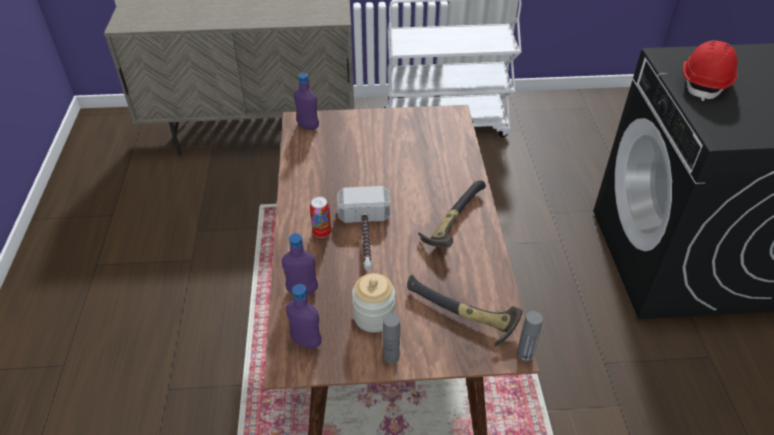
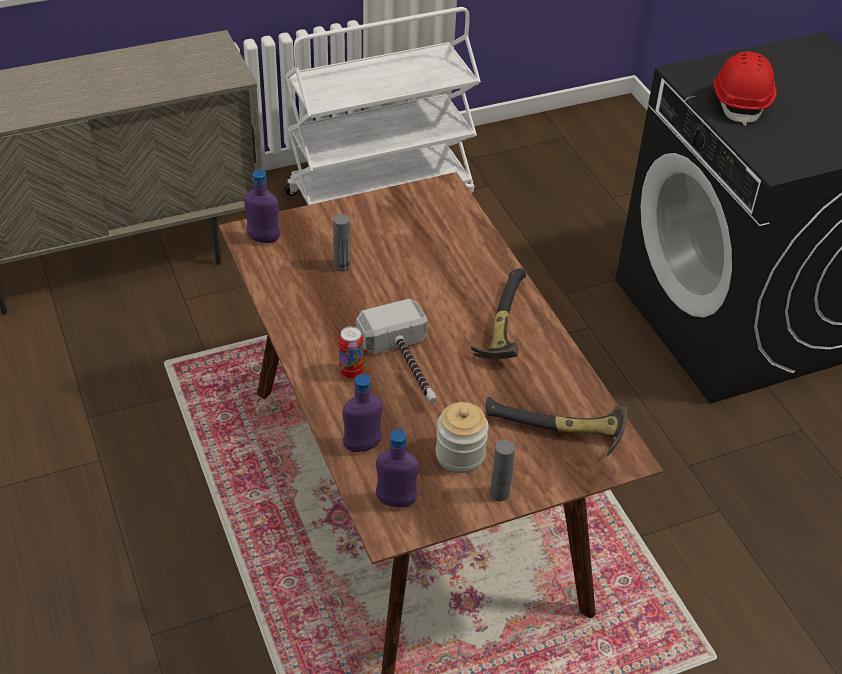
camera: 20 degrees left, 0 degrees up
grey bottle [517,311,543,361] -> grey bottle moved to [333,214,351,272]

